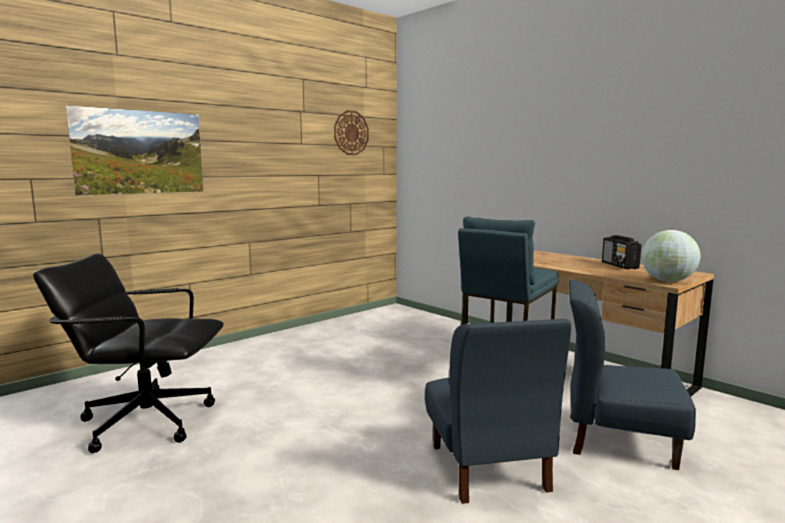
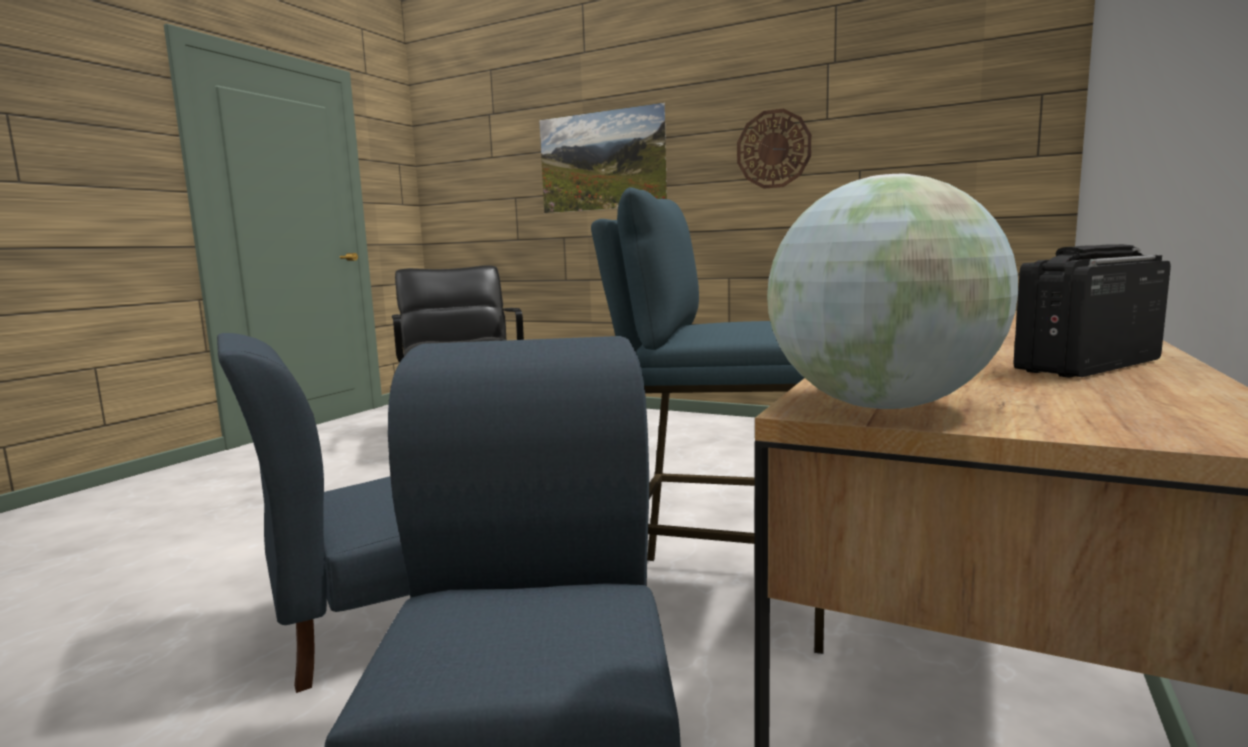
camera: 70 degrees right, 0 degrees up
wall clock [334,110,369,155] -> wall clock moved to [737,108,812,189]

